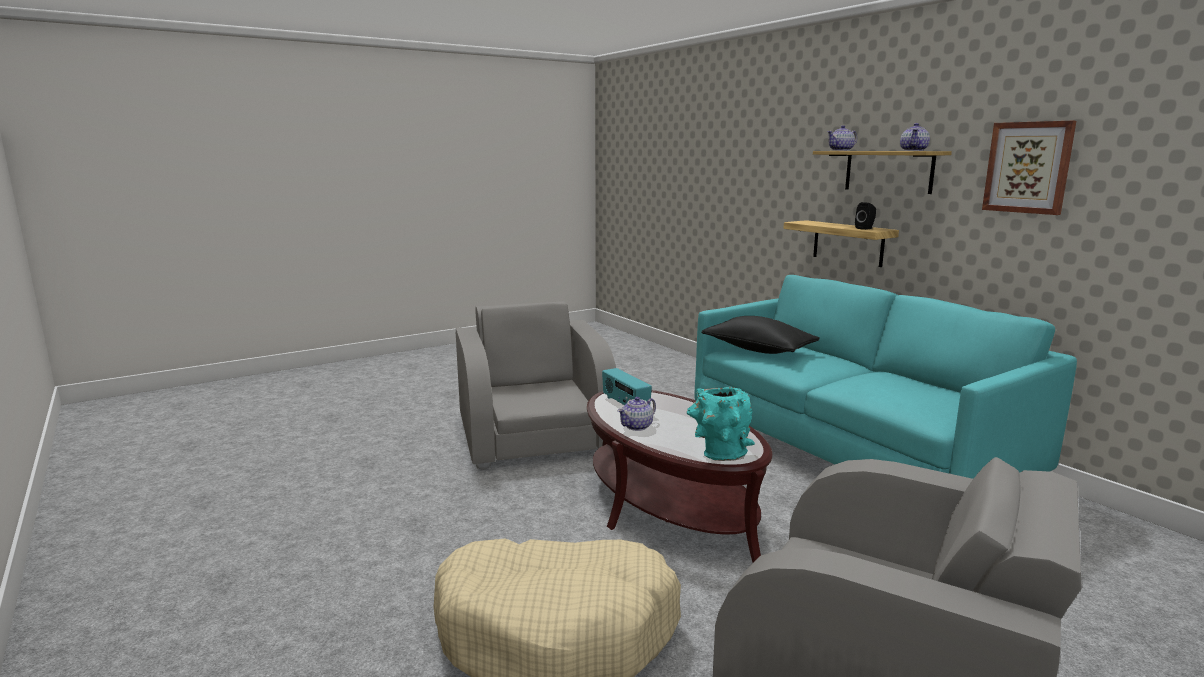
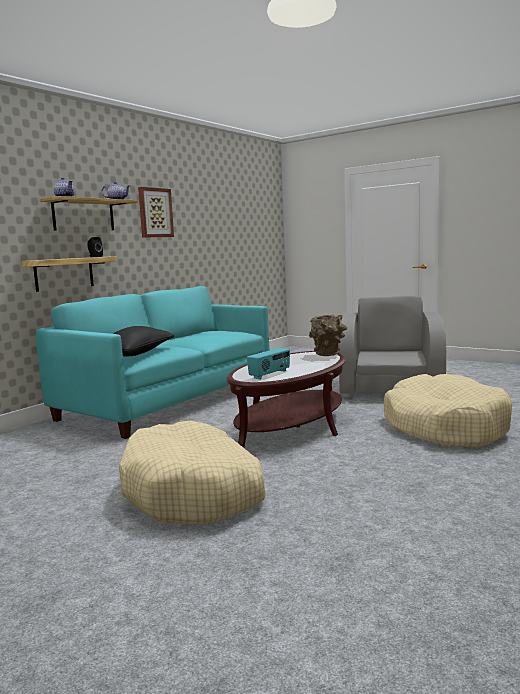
camera: 110 degrees left, 5 degrees down
grey armchair [456,301,616,470] -> beige dog bed [119,421,266,525]
teapot [618,397,656,431] -> none
turquoise vase [687,387,755,461] -> brown vase [309,315,347,356]

